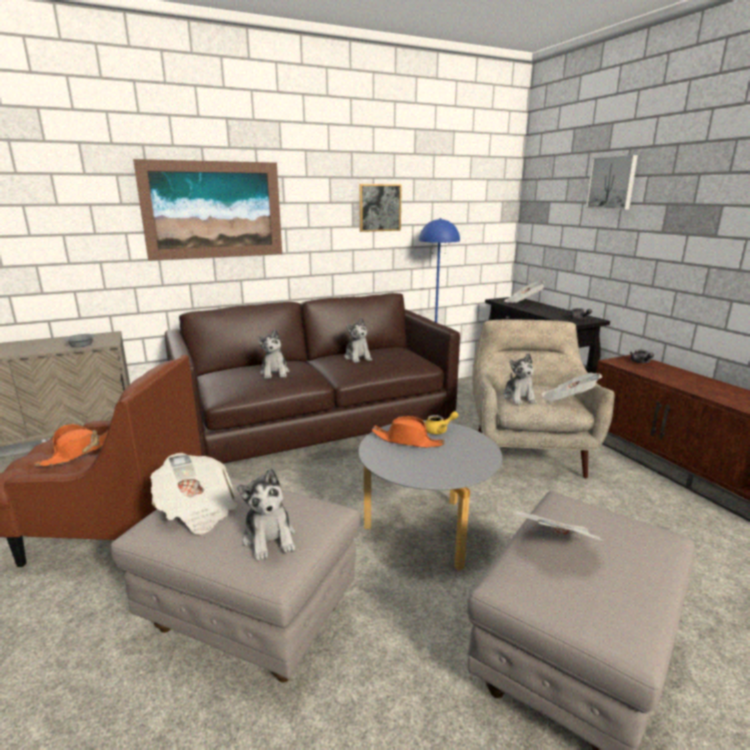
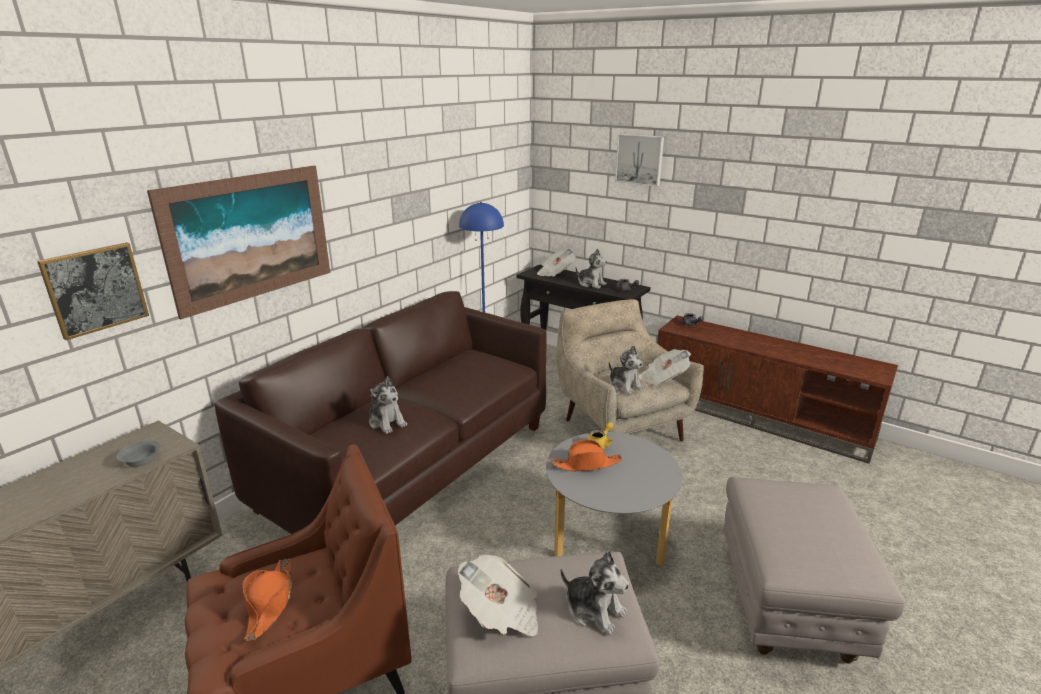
camera: 30 degrees left, 5 degrees up
plush toy [345,317,372,363] -> plush toy moved to [575,248,607,289]
picture [359,184,402,232] -> picture moved to [37,243,149,340]
newspaper [511,510,606,542] -> none

